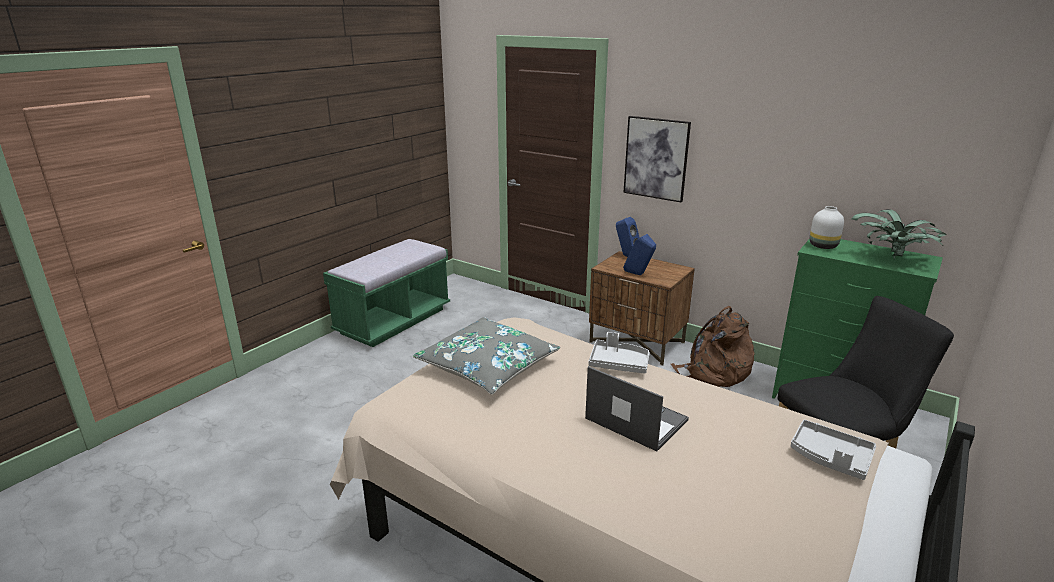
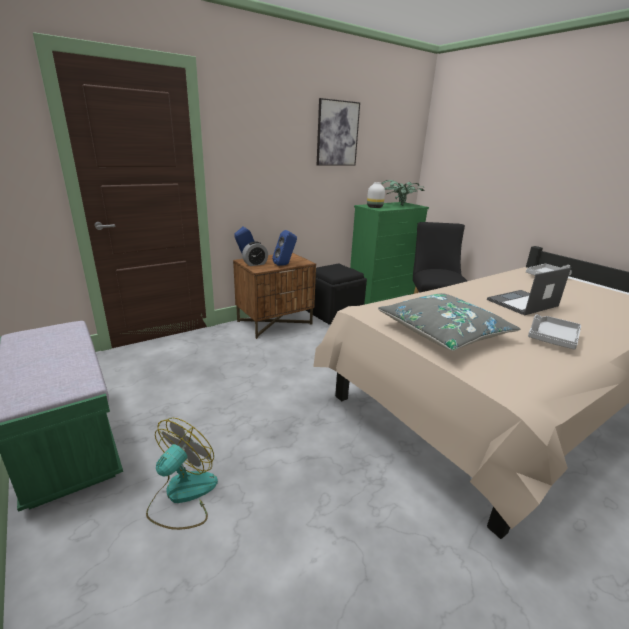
camera: 70 degrees left, 0 degrees up
grey tray [589,332,650,374] -> grey tray moved to [528,314,581,350]
picture [623,116,691,202] -> picture moved to [317,98,360,166]
brown backpack [670,306,755,387] -> black ottoman [306,263,367,325]
none -> fan [146,418,218,530]
none -> alarm clock [242,241,268,266]

